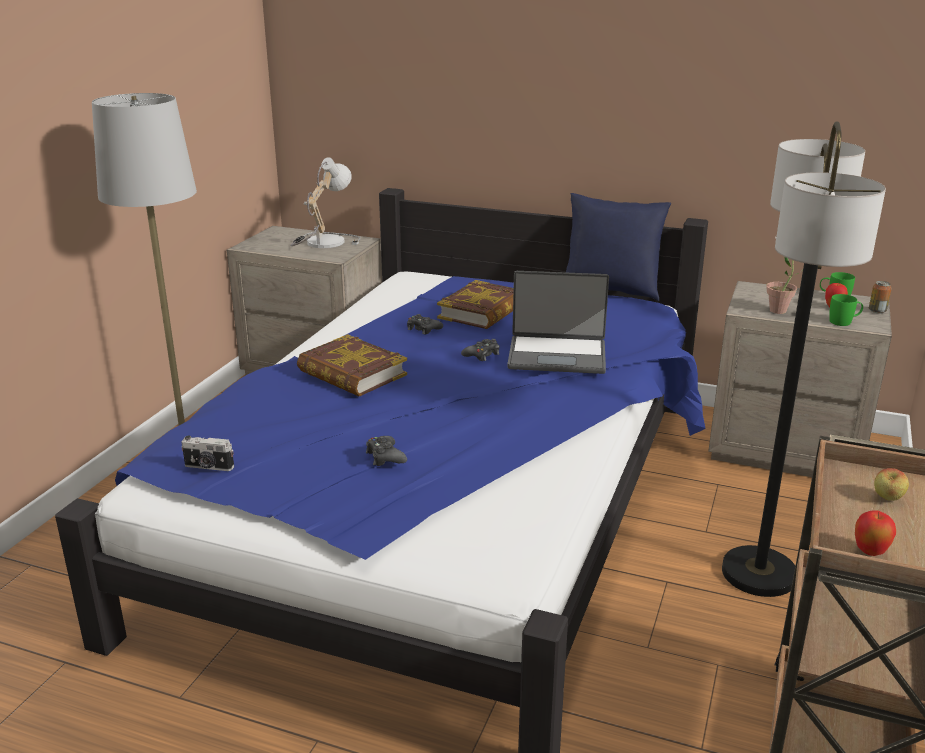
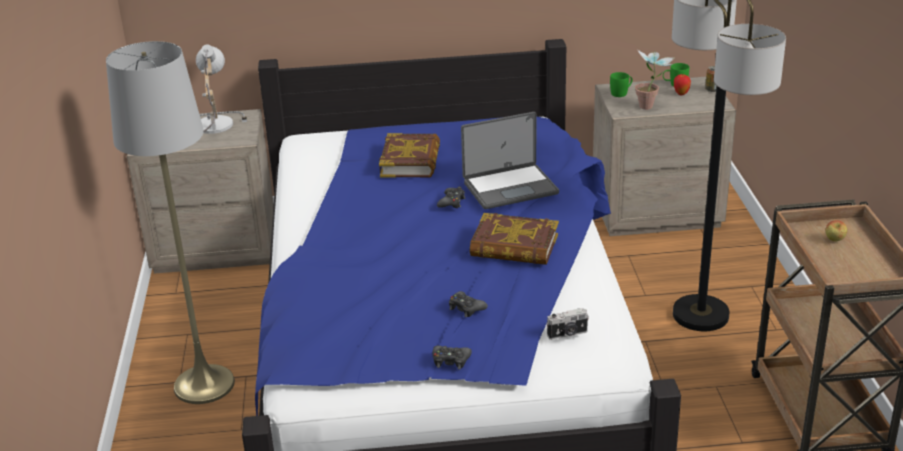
camera: 25 degrees left, 5 degrees up
camera [181,435,234,471] -> camera moved to [546,308,589,340]
book [297,334,407,397] -> book moved to [470,213,559,265]
black game controller [407,314,443,335] -> black game controller moved to [432,345,472,369]
blue pillow [566,193,671,301] -> none
green mug [829,294,863,326] -> green mug moved to [610,72,632,97]
apple [855,510,896,556] -> none

